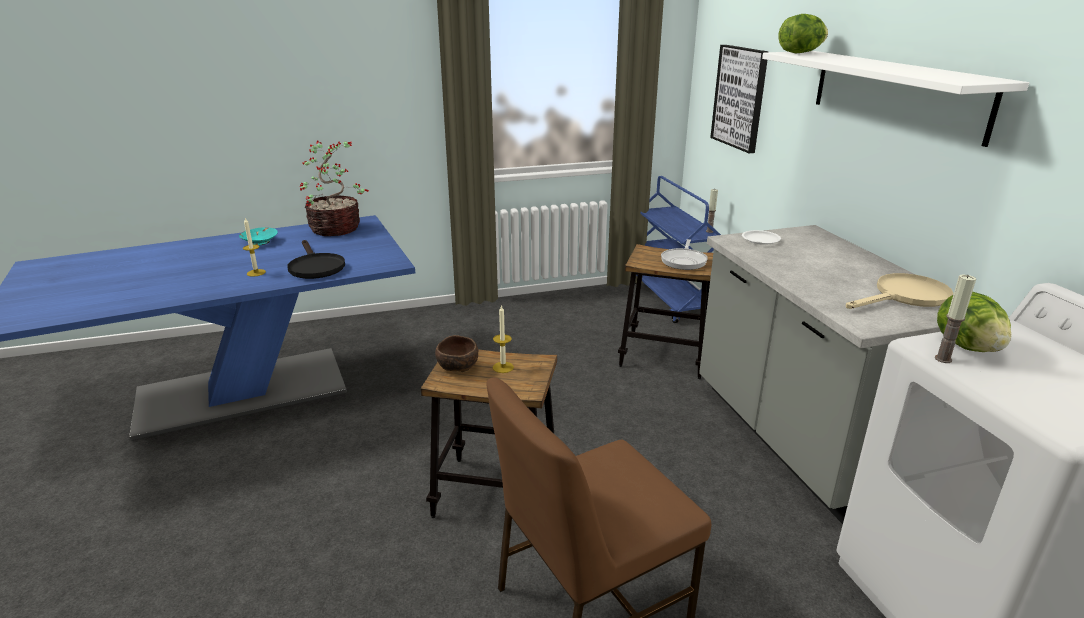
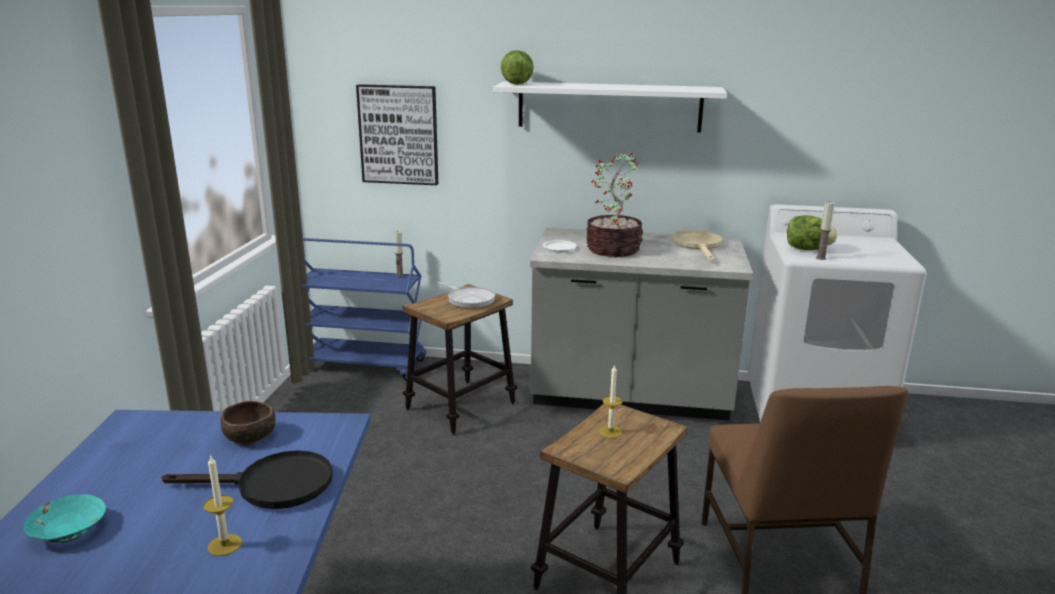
camera: 65 degrees left, 5 degrees down
potted plant [300,140,369,236] -> potted plant moved to [586,153,643,257]
brown bowl [435,335,478,372] -> brown bowl moved to [220,401,275,446]

